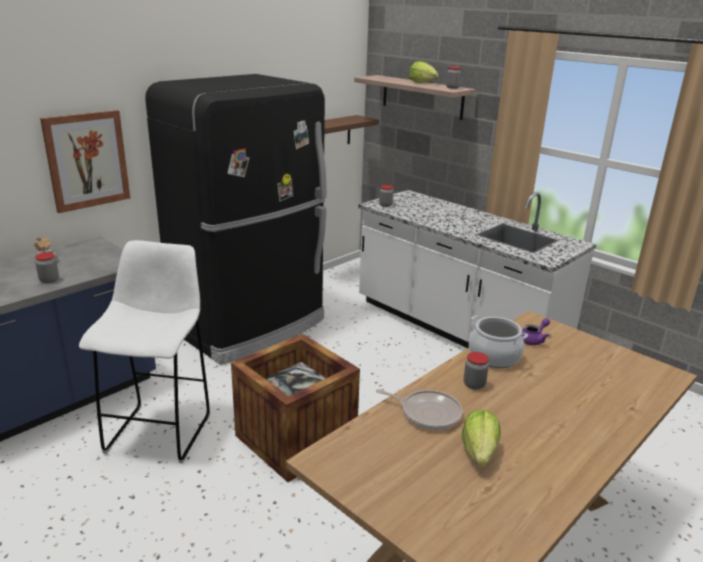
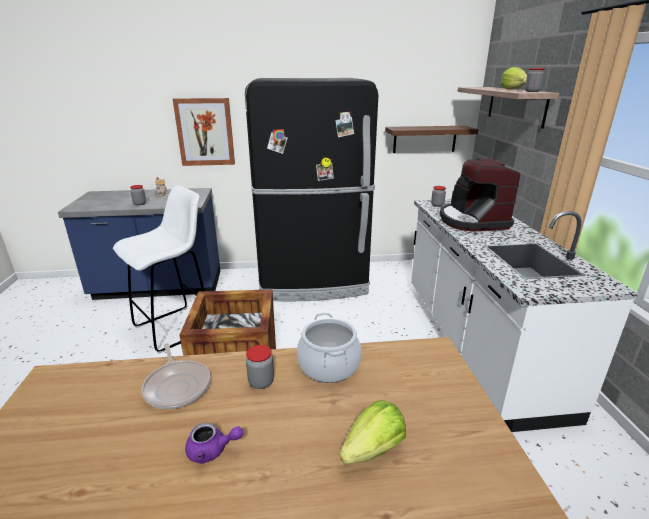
camera: 40 degrees right, 0 degrees up
lettuce [462,410,501,467] -> lettuce moved to [340,400,406,464]
purple teapot [522,318,550,345] -> purple teapot moved to [185,423,243,464]
none -> coffee machine [440,158,520,232]

